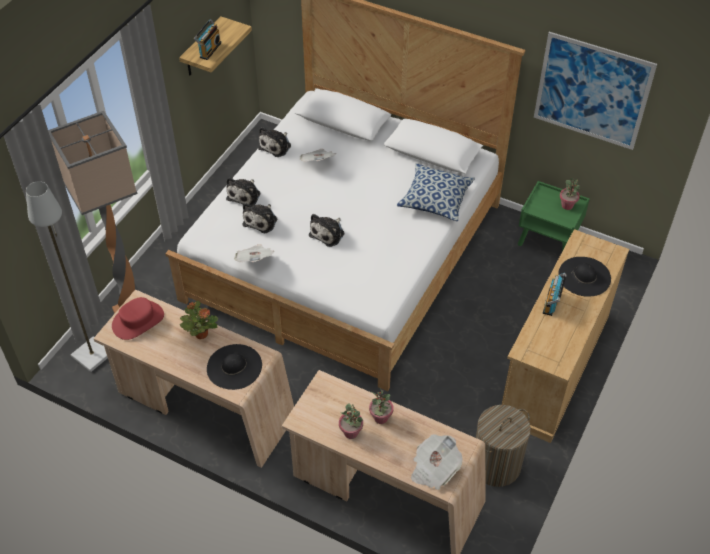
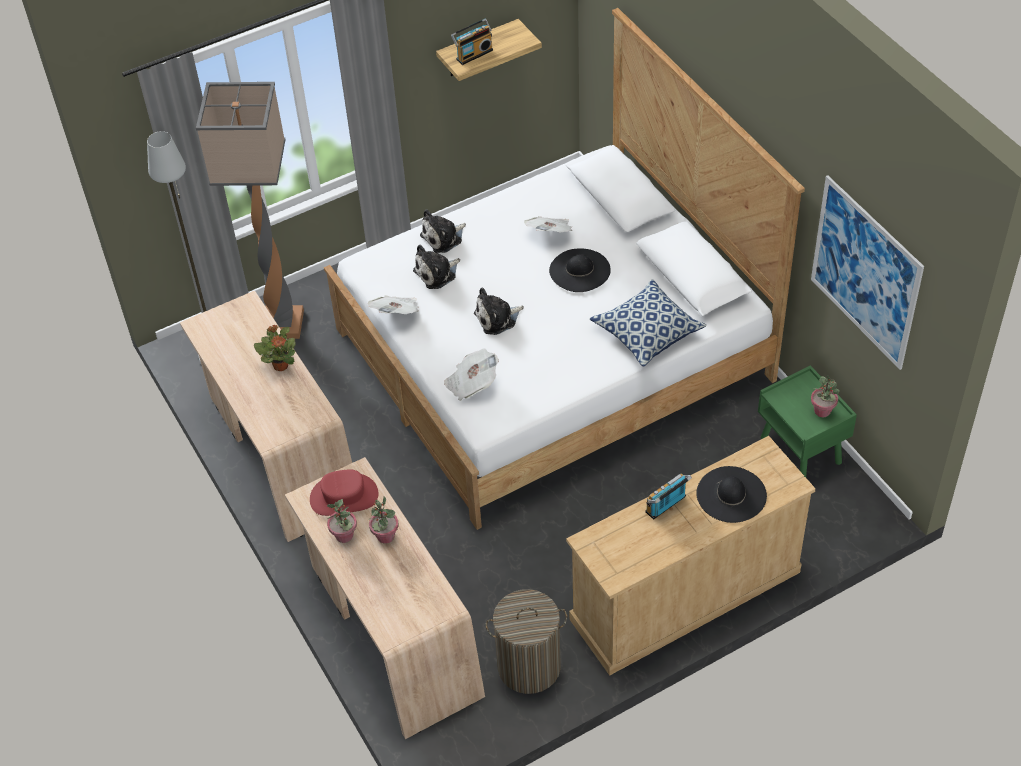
camera: 35 degrees right, 0 degrees up
red hat [112,297,164,340] -> red hat moved to [310,469,378,516]
black hat [207,344,262,390] -> black hat moved to [549,248,611,292]
plush toy [258,127,291,157] -> none
newspaper [411,434,462,490] -> newspaper moved to [444,348,499,401]

